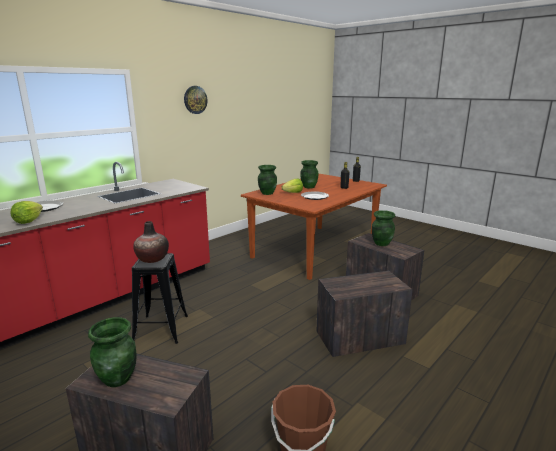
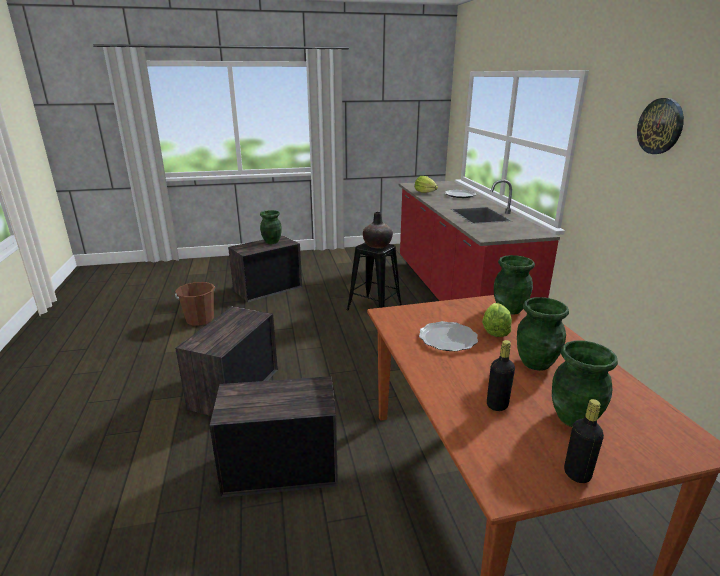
camera: 125 degrees right, 5 degrees up
green vase [372,210,395,246] -> green vase moved to [552,340,618,427]

